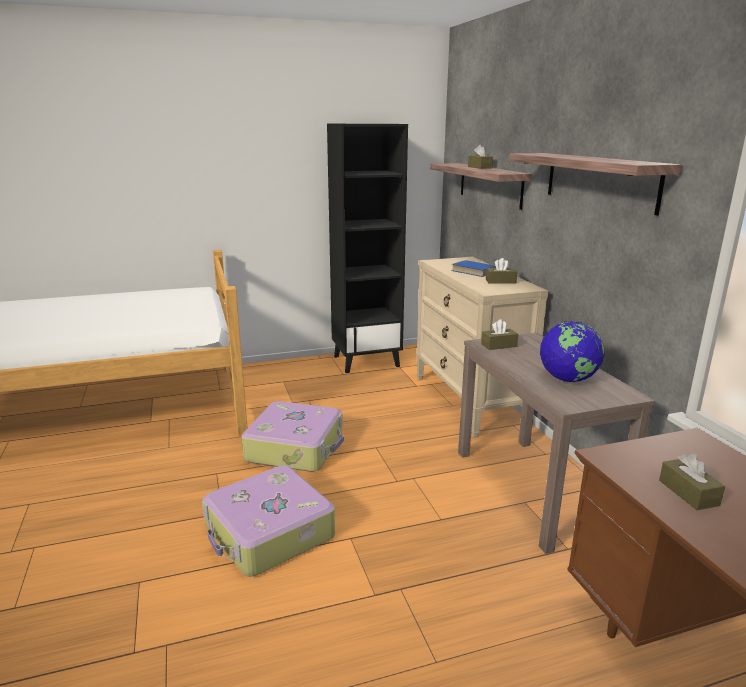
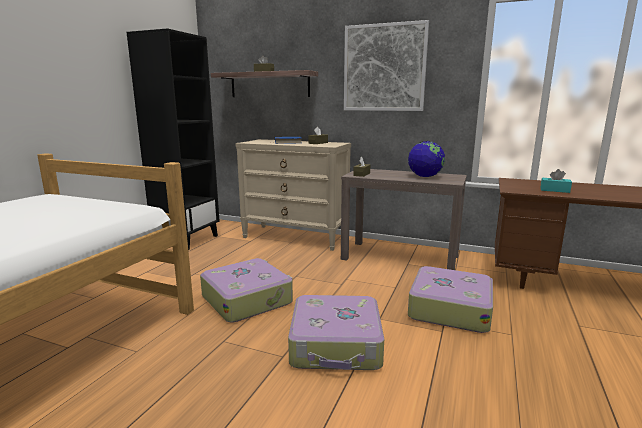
camera: 50 degrees left, 5 degrees down
shelf [509,153,682,216] -> picture [344,20,429,111]
brown tissue box [659,453,725,510] -> turquoise tissue box [540,169,572,193]
none -> suitcase [408,266,493,333]

